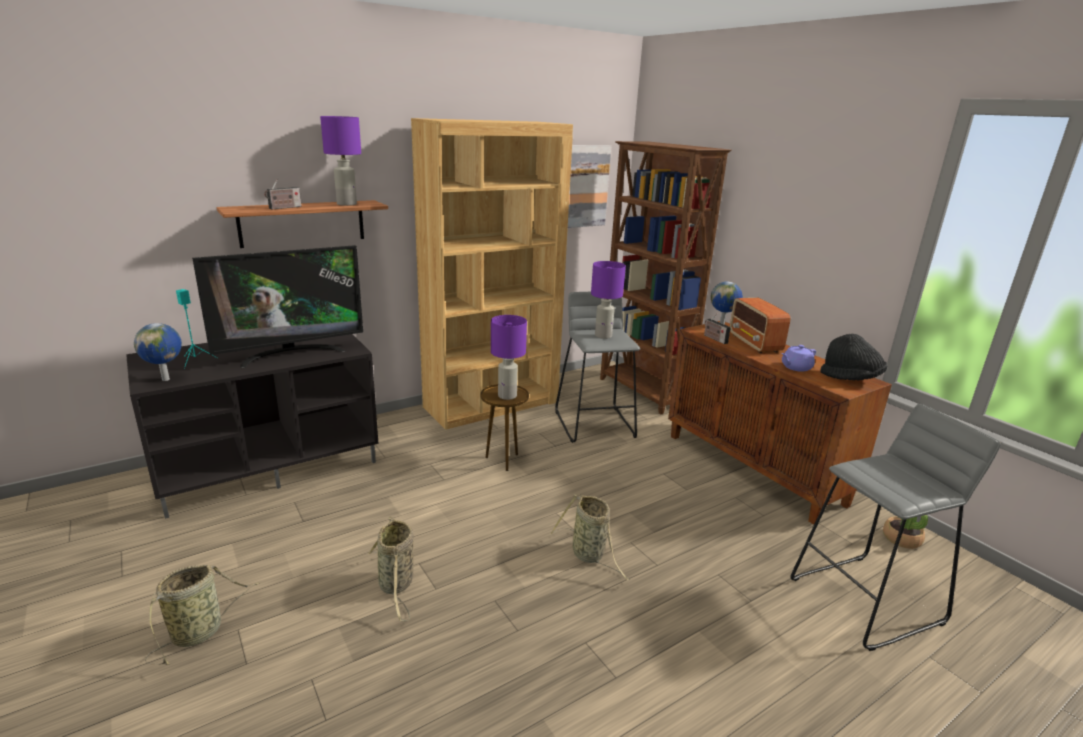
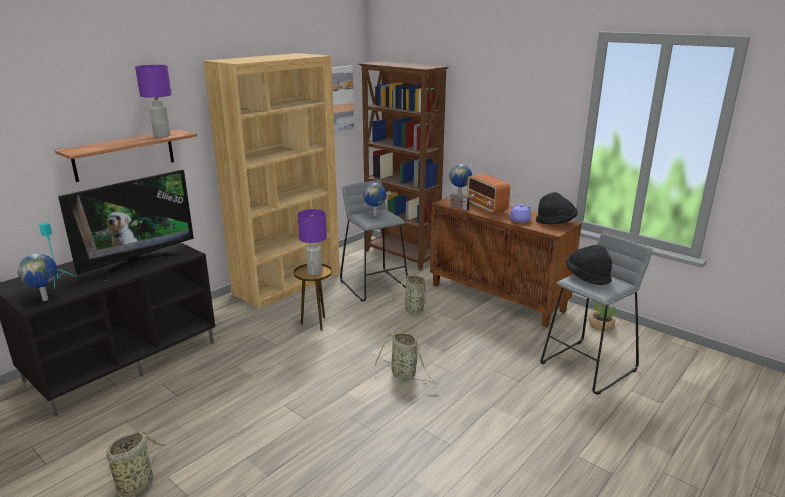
camera: 15 degrees left, 0 degrees up
radio [264,178,302,209] -> none
basket [367,517,414,622] -> basket moved to [392,274,435,320]
purple table lamp [591,261,626,339] -> globe [363,183,386,217]
none -> black hat [566,245,612,285]

